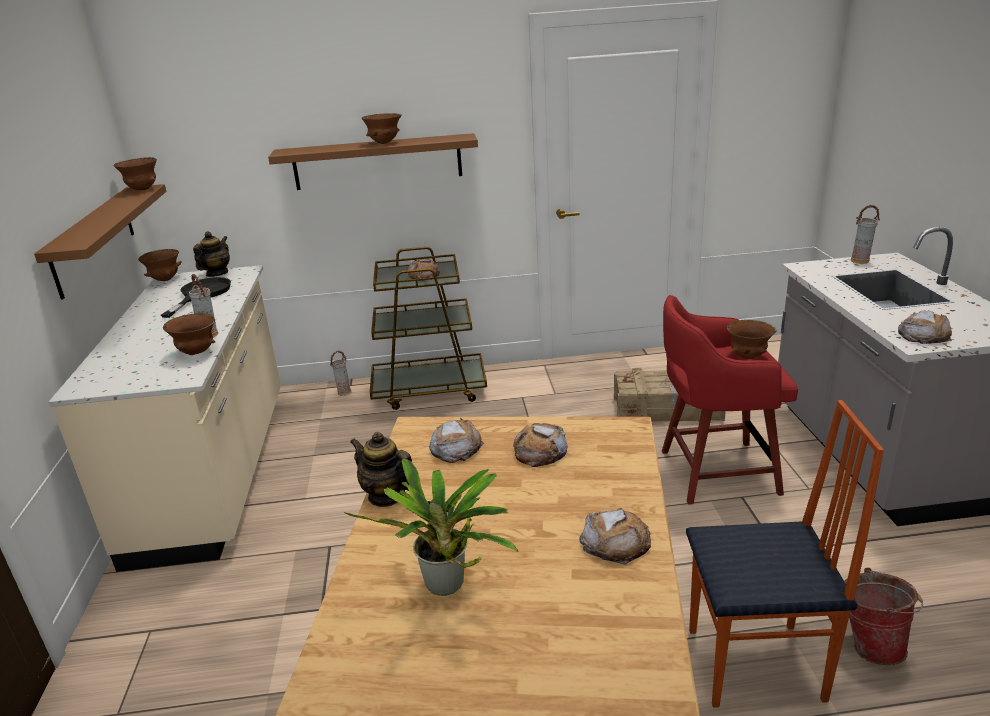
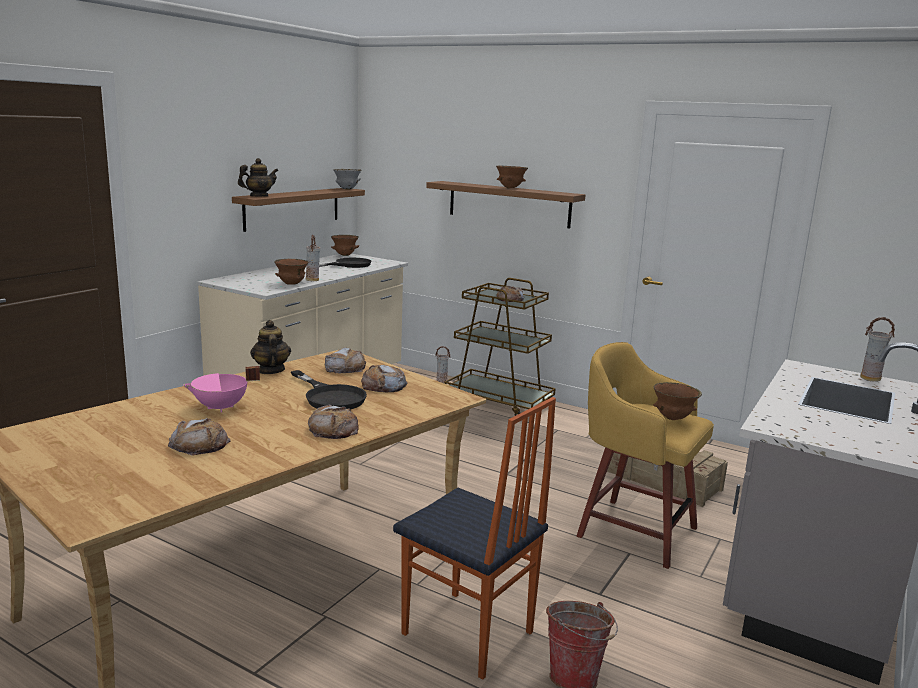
camera: 35 degrees right, 10 degrees down
brown bowl [113,157,157,190] -> grey bowl [333,169,361,190]
teapot [193,231,230,277] -> teapot moved to [238,158,279,197]
potted plant [344,459,518,596] -> pink cooking pot [183,366,260,412]
red stool [662,295,798,505] -> yellow stool [577,342,714,569]
bread [898,311,952,344] -> bread moved to [168,418,231,456]
none -> black frying pan [291,370,367,410]

